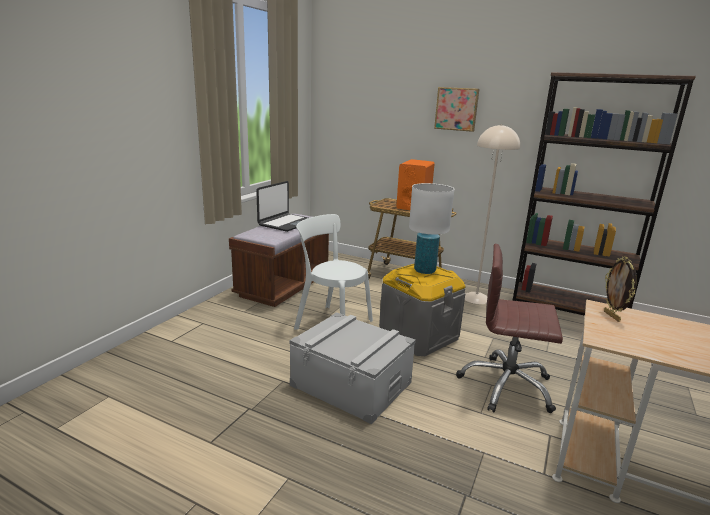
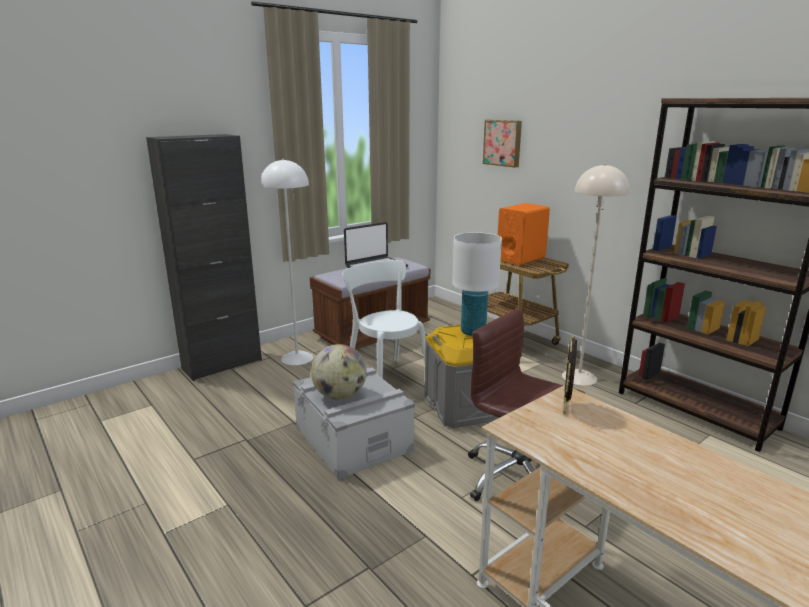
camera: 25 degrees right, 0 degrees up
picture [434,87,479,132] -> picture moved to [483,120,522,167]
none -> black cabinet [146,134,262,381]
none -> white floor lamp [260,159,313,365]
none -> globe [311,344,367,400]

